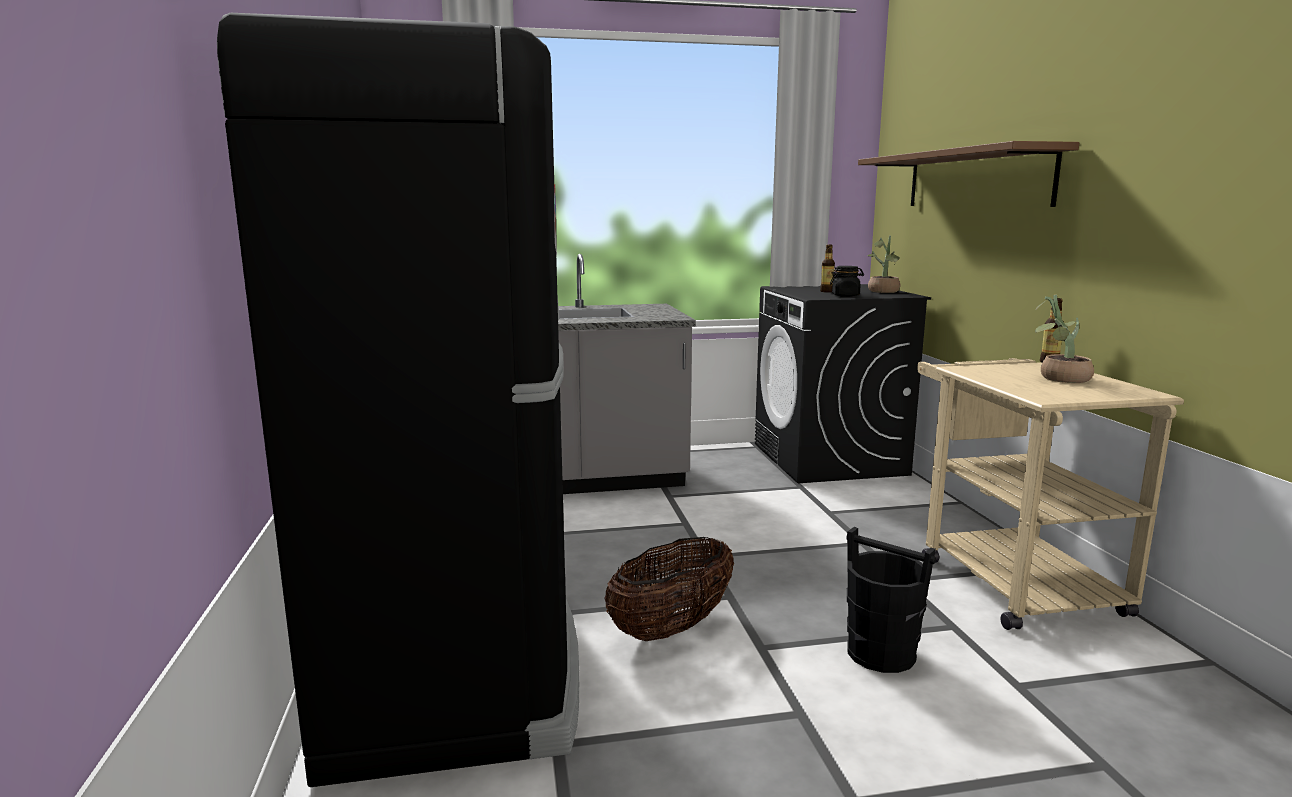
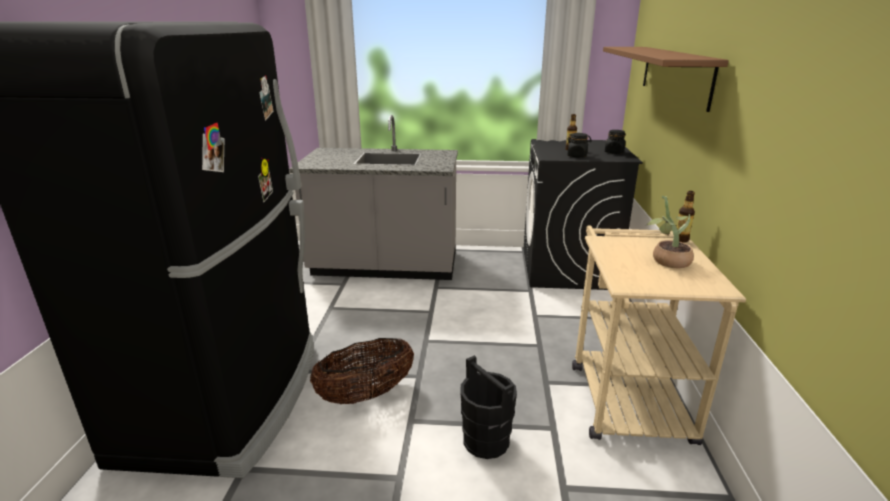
camera: 15 degrees right, 10 degrees up
potted plant [868,235,900,293] -> black jar [605,130,626,154]

